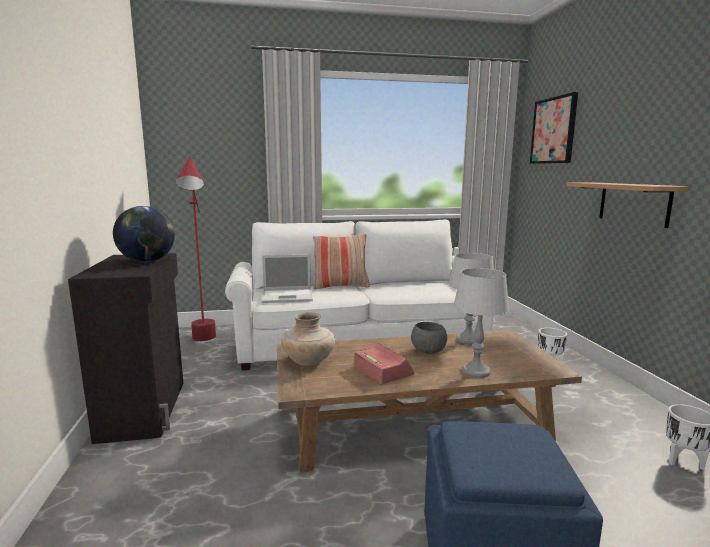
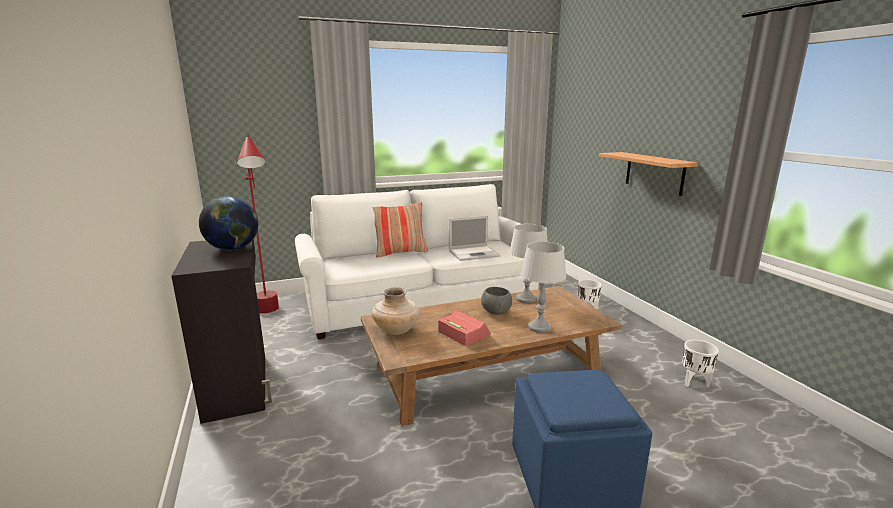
camera: 10 degrees left, 5 degrees up
laptop [262,254,313,303] -> laptop moved to [449,216,500,261]
picture [530,92,578,164] -> none

